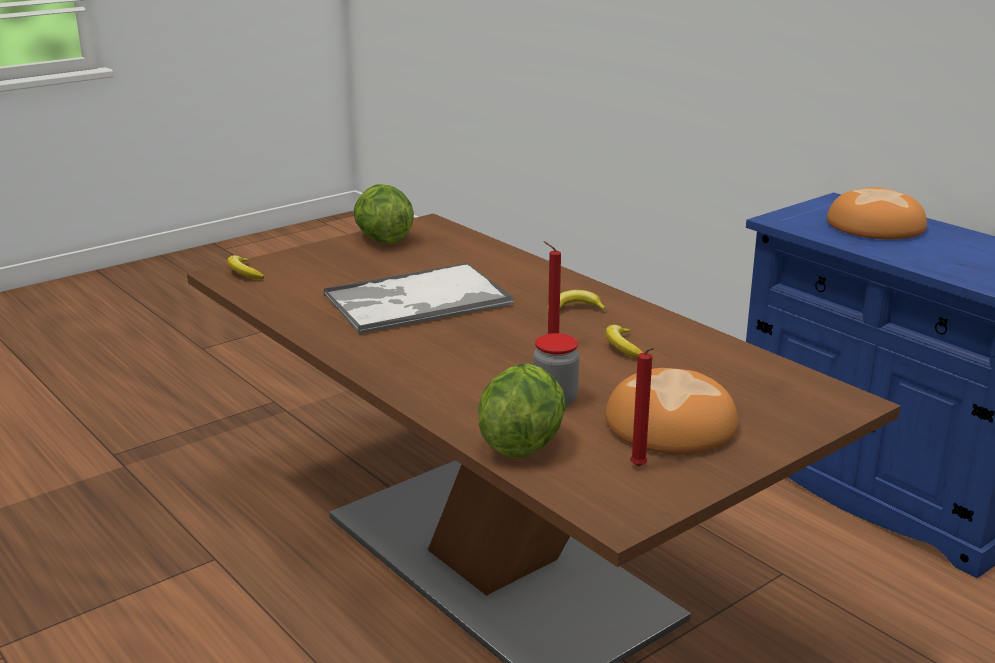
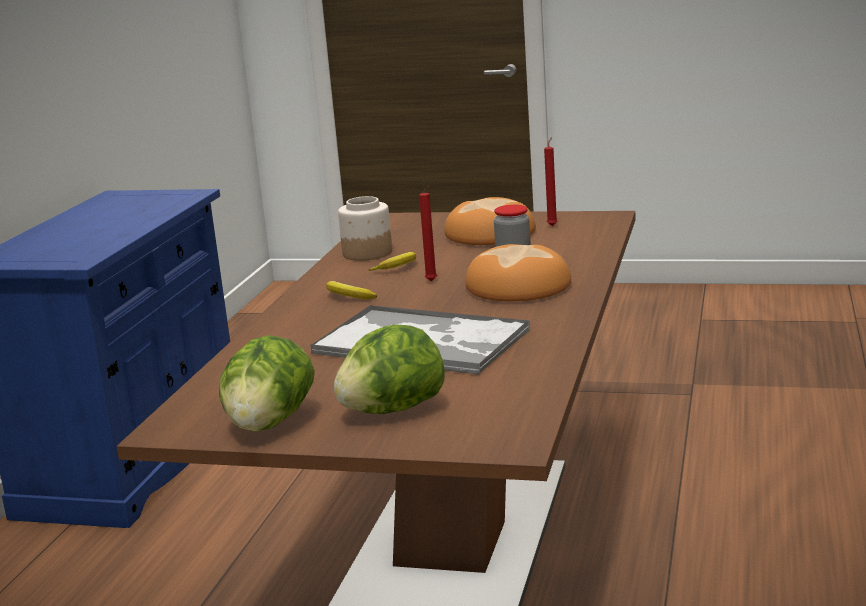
camera: 125 degrees left, 5 degrees down
banana [227,255,264,279] -> none
lettuce [478,363,566,458] -> lettuce moved to [334,324,445,414]
bread [827,187,927,239] -> bread moved to [466,244,571,302]
none -> jar [338,196,392,261]

